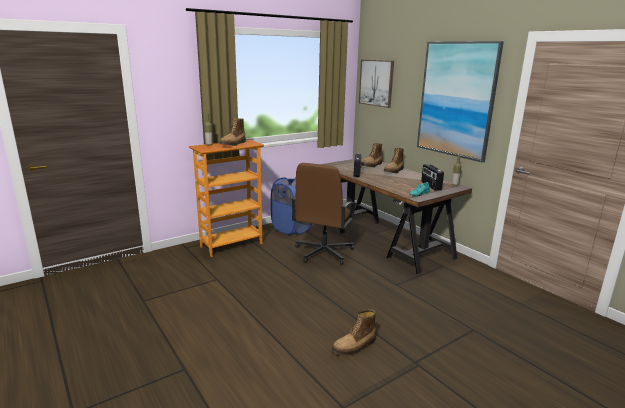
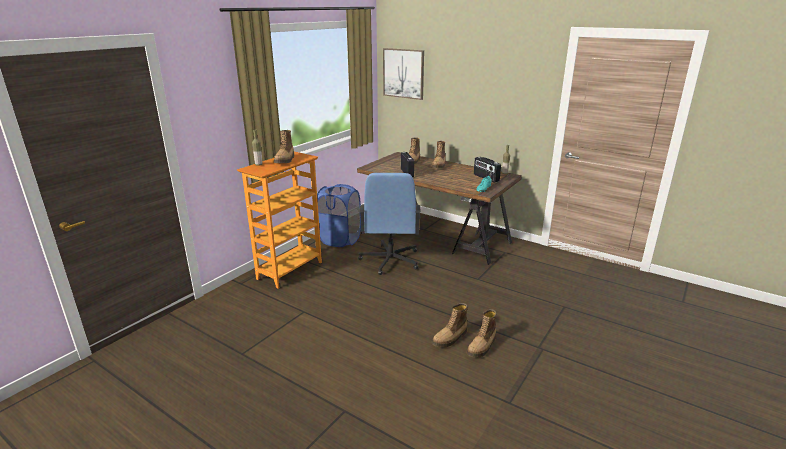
camera: 20 degrees left, 5 degrees up
brown office chair [291,163,356,265] -> blue office chair [358,173,421,275]
picture [417,41,504,163] -> none
none -> boot [432,303,468,347]

